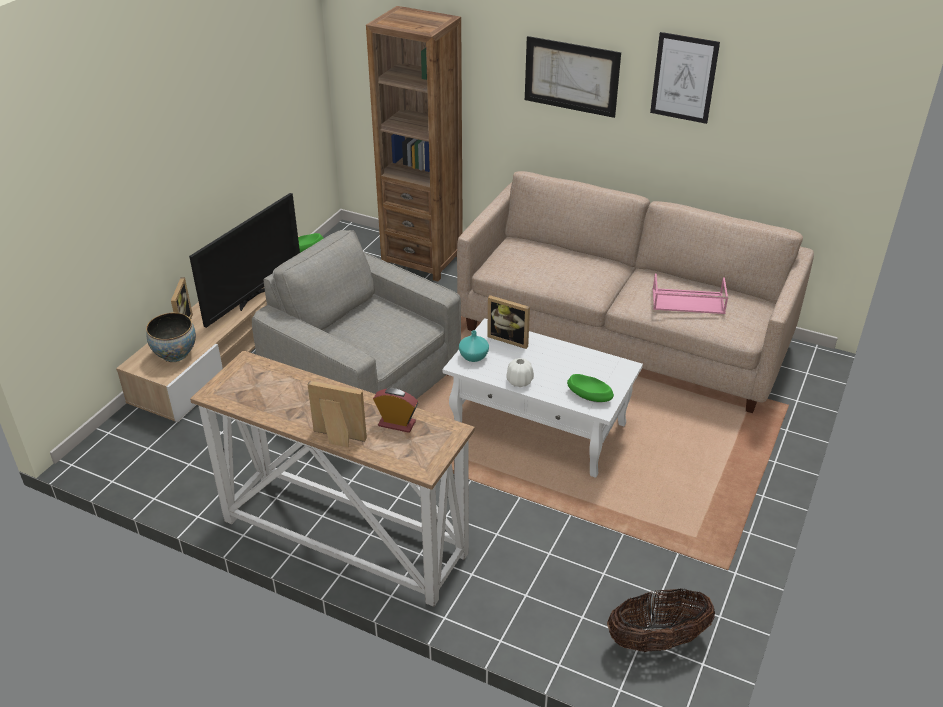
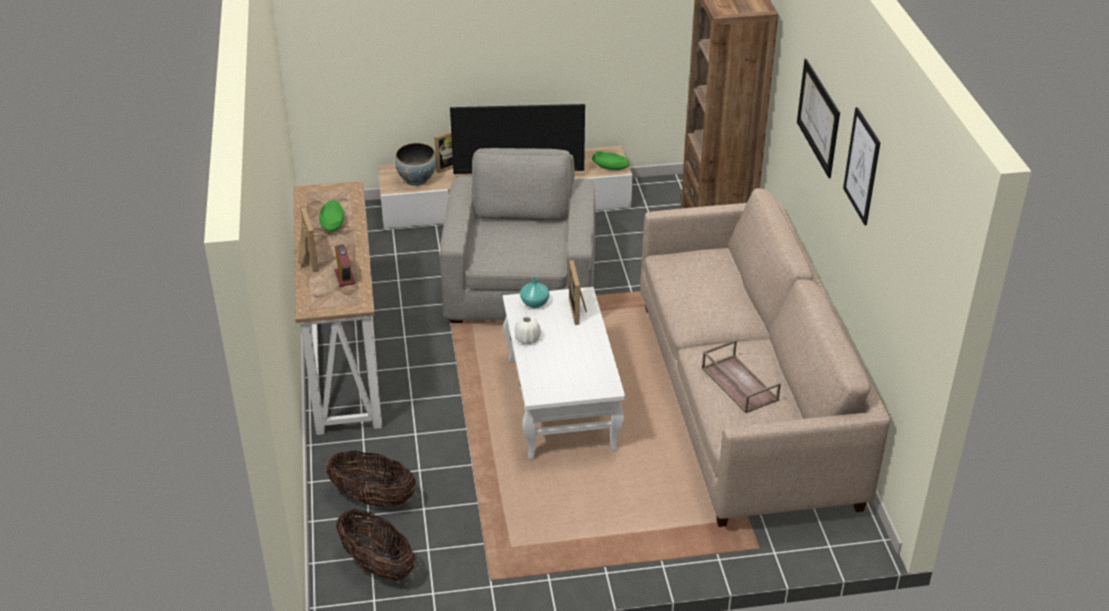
camera: 55 degrees right, 0 degrees up
green bowl [567,374,614,403] -> green bowl moved to [319,200,344,232]
pink tray [652,273,728,314] -> brown tray [702,340,781,413]
none -> basket [326,451,416,507]

